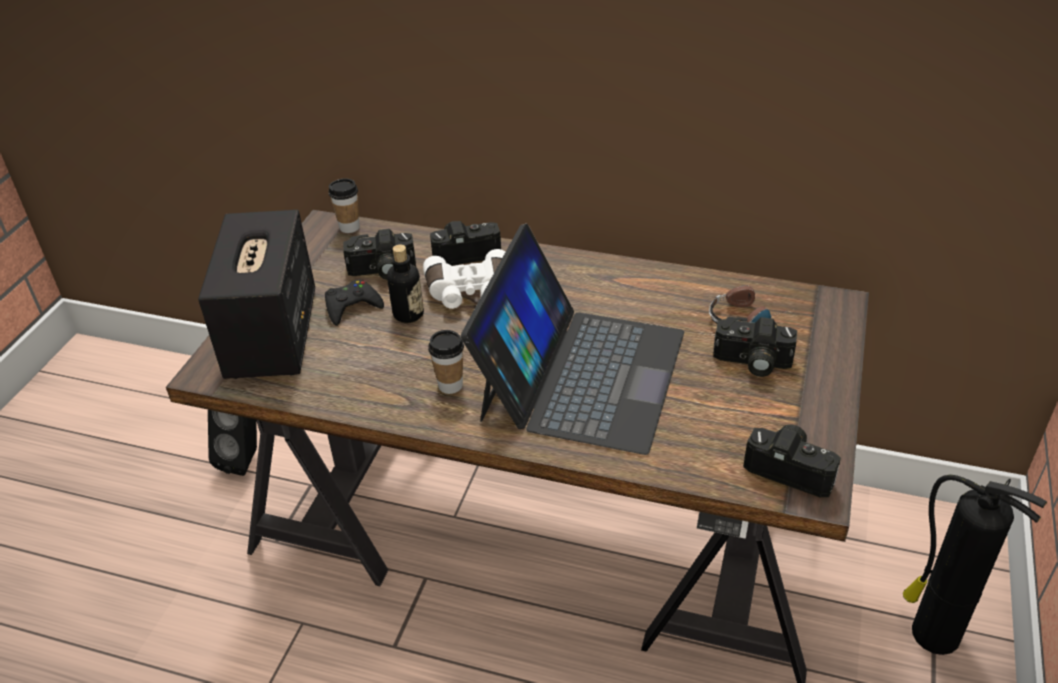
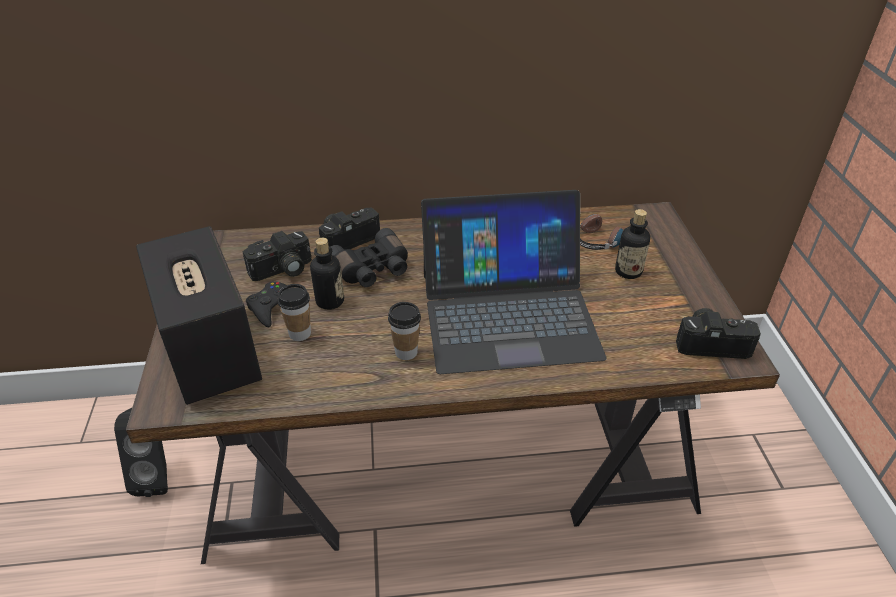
camera: 25 degrees left, 0 degrees up
cup [329,179,360,233] -> cup moved to [277,284,311,341]
white binoculars [423,249,505,309] -> black binoculars [331,228,408,287]
laptop [461,224,684,455] -> laptop turned 90 degrees clockwise [421,190,607,374]
camera [713,317,797,377] -> bottle [615,209,650,279]
fire extinguisher [903,475,1047,655] -> none

